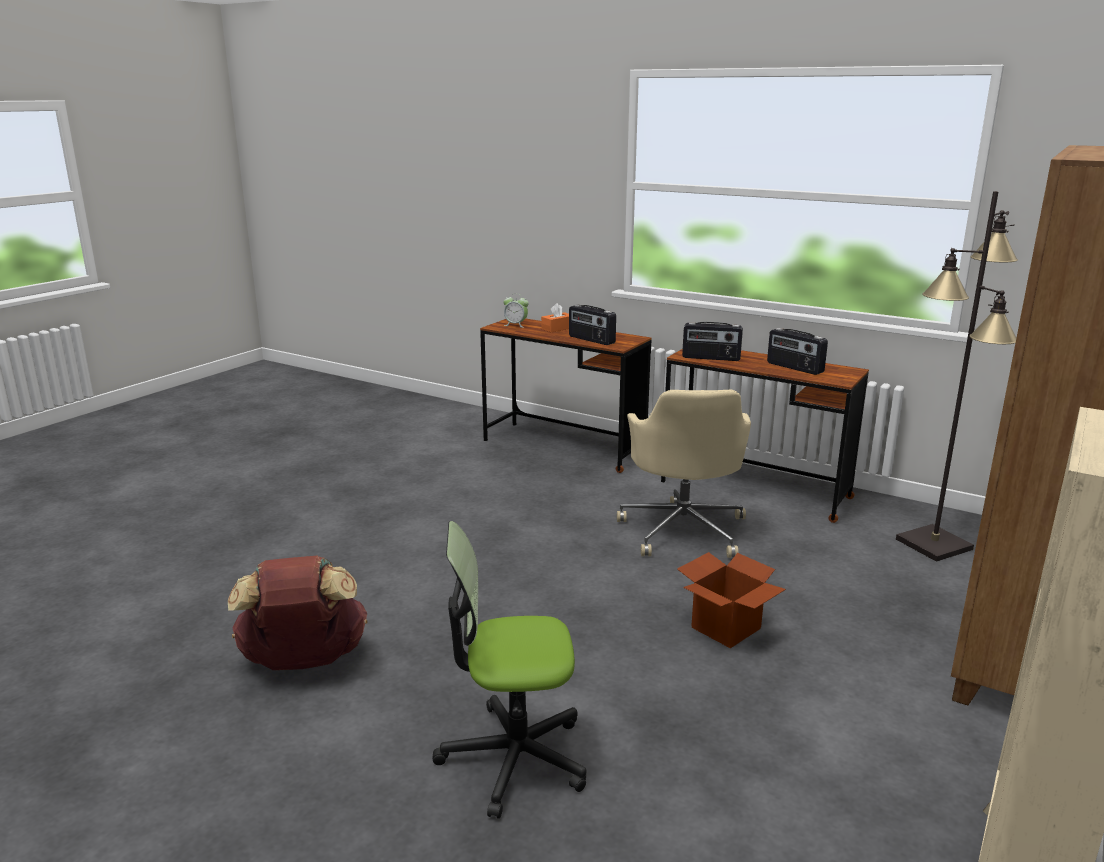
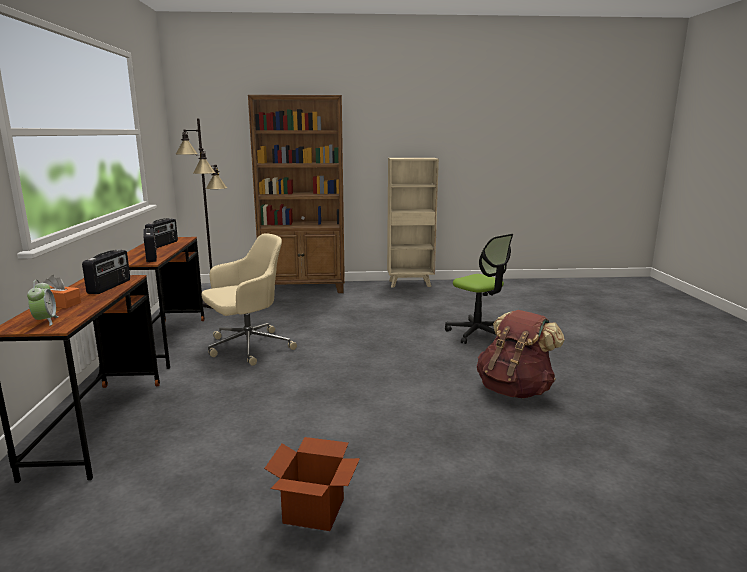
camera: 125 degrees left, 5 degrees down
cardboard box [677,552,786,648] -> cardboard box moved to [264,437,360,531]

